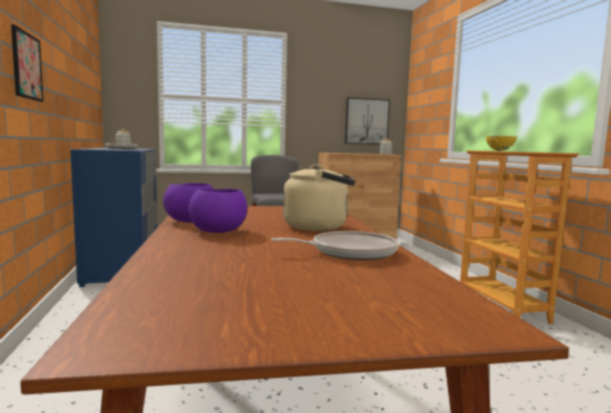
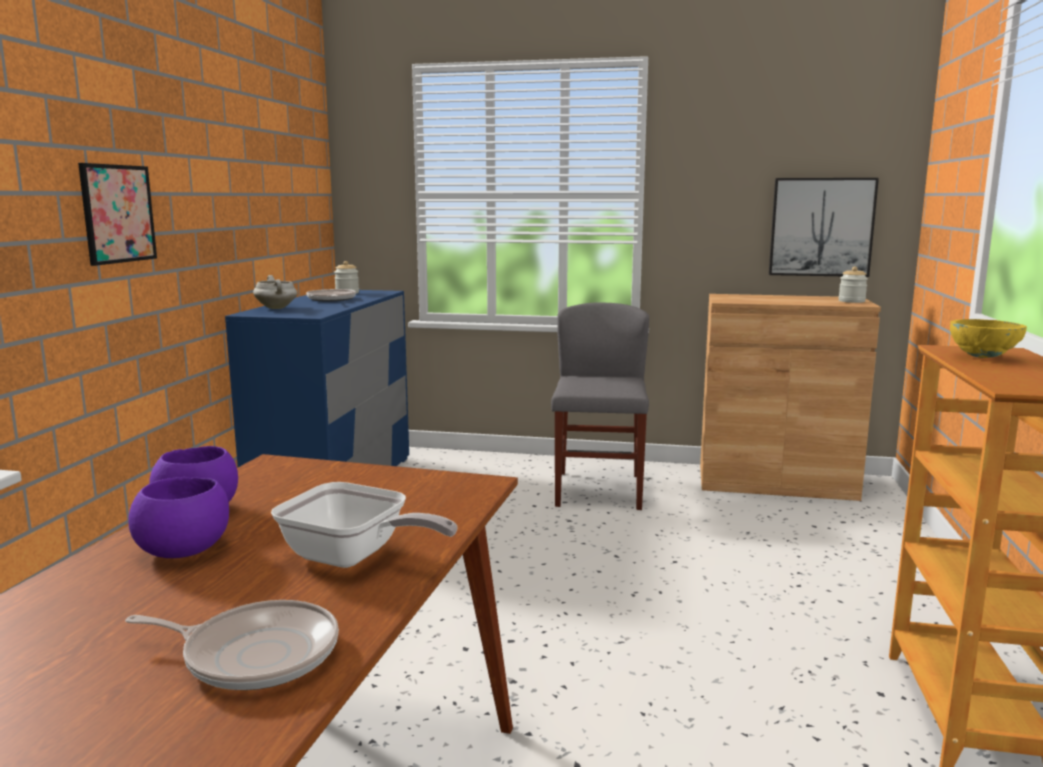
camera: 25 degrees right, 5 degrees up
beige kettle [283,165,356,231] -> frying pan [271,482,457,568]
none -> white cooking pot [253,275,297,309]

